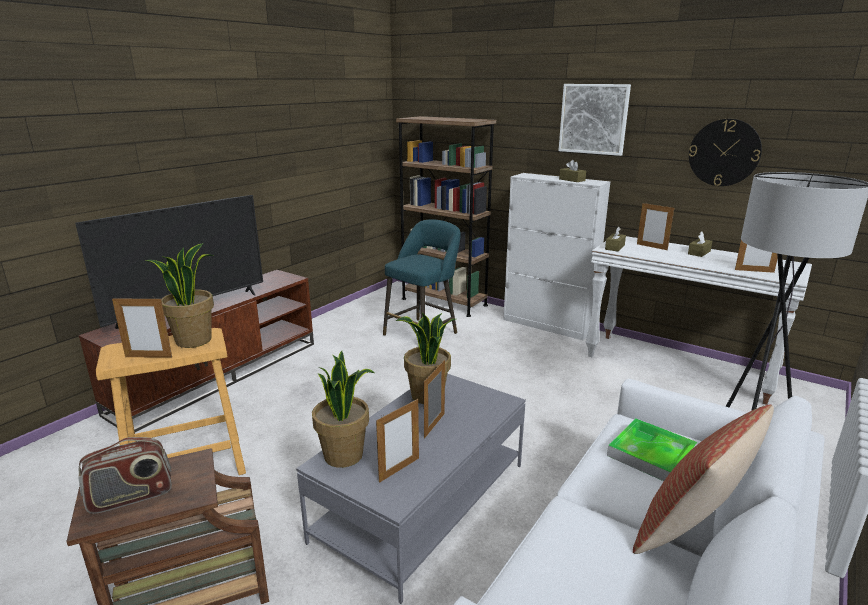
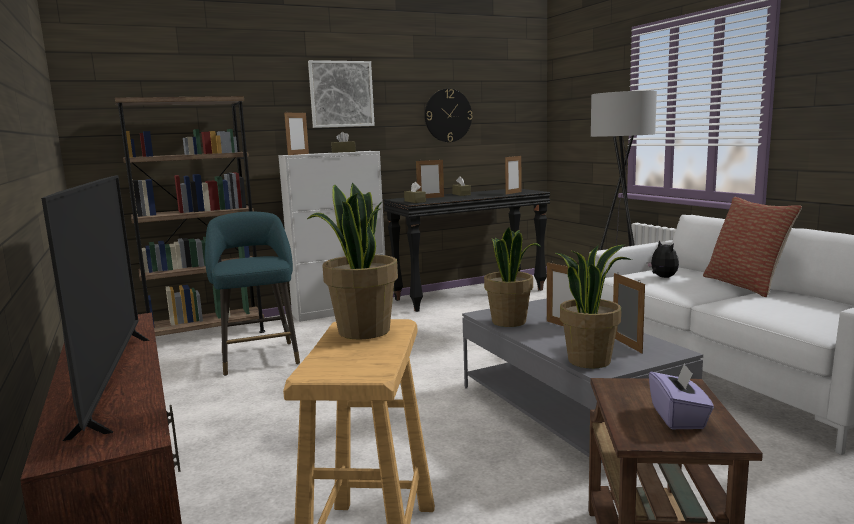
camera: 60 degrees left, 10 degrees down
radio [78,437,172,514] -> purple tissue box [649,363,714,429]
picture frame [112,296,172,358] -> picture frame moved to [284,111,309,155]
white console table [586,236,812,405] -> black console table [383,189,550,312]
tray [607,418,697,481] -> plush toy [647,240,679,278]

